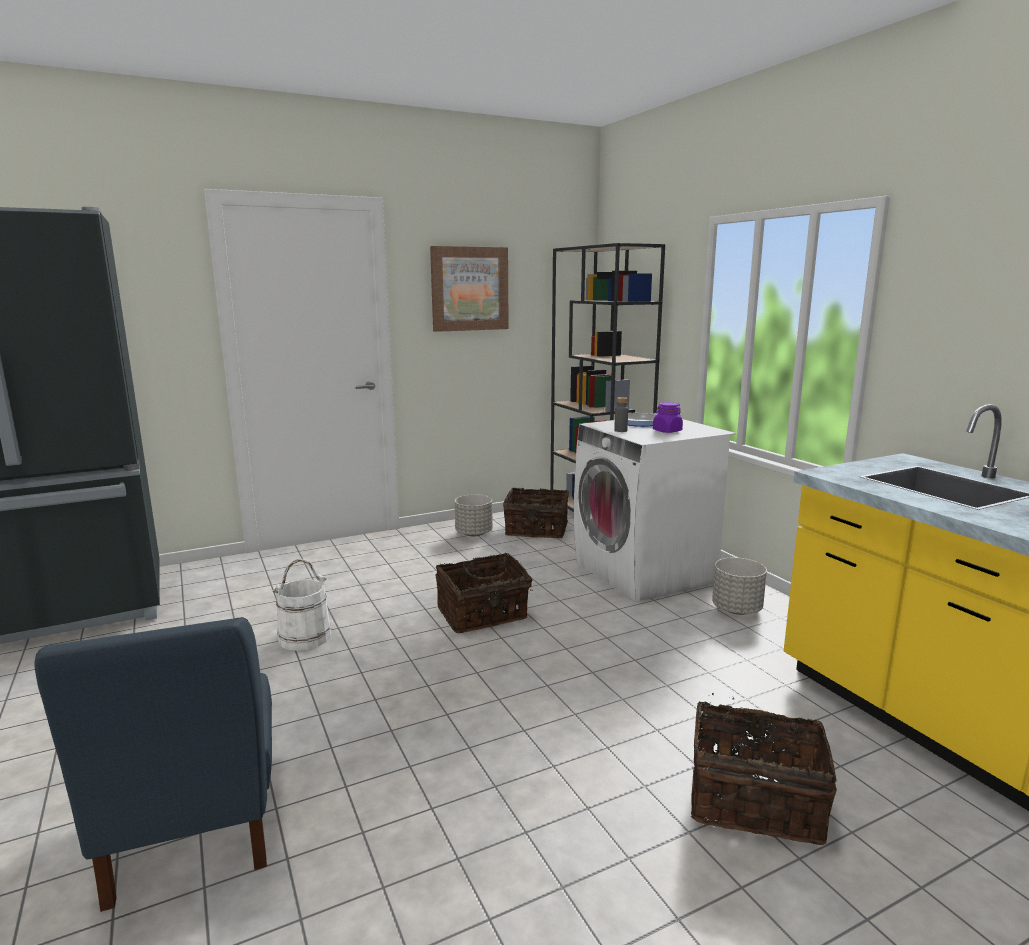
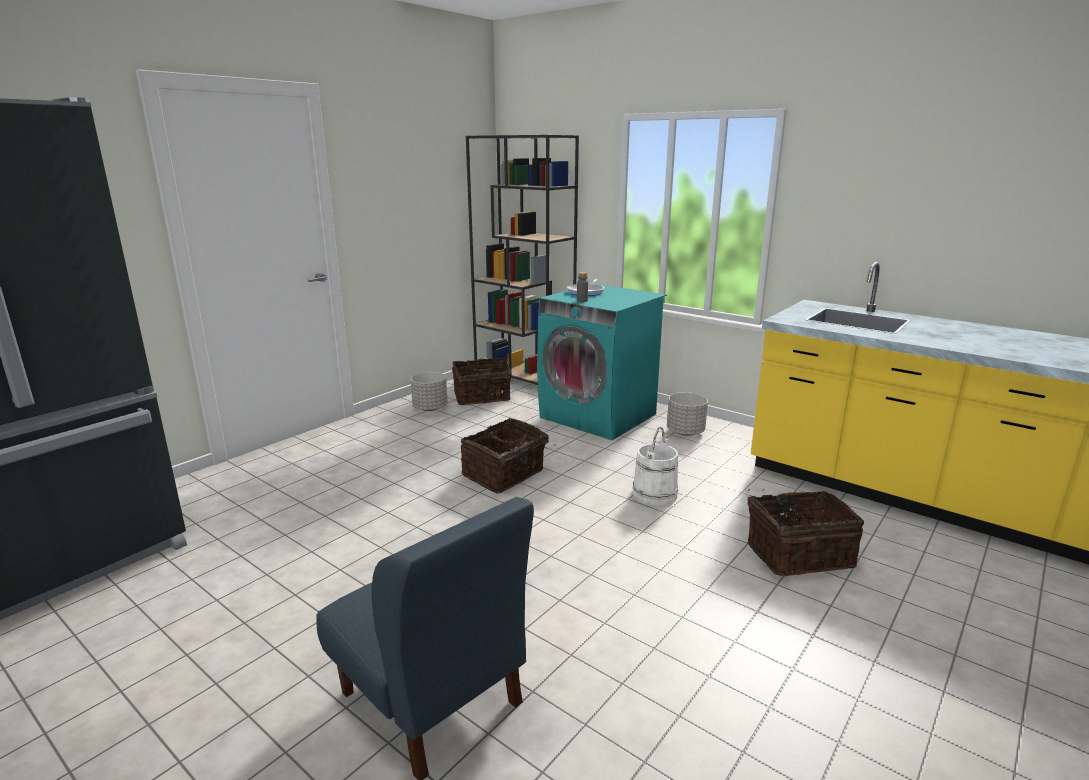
camera: 25 degrees left, 5 degrees up
white bucket [272,559,331,651] -> white bucket moved to [633,426,678,506]
picture [430,246,509,332] -> none
white washing machine [574,419,737,601] -> turquoise washing machine [537,284,667,440]
purple jar [653,402,683,433] -> none

